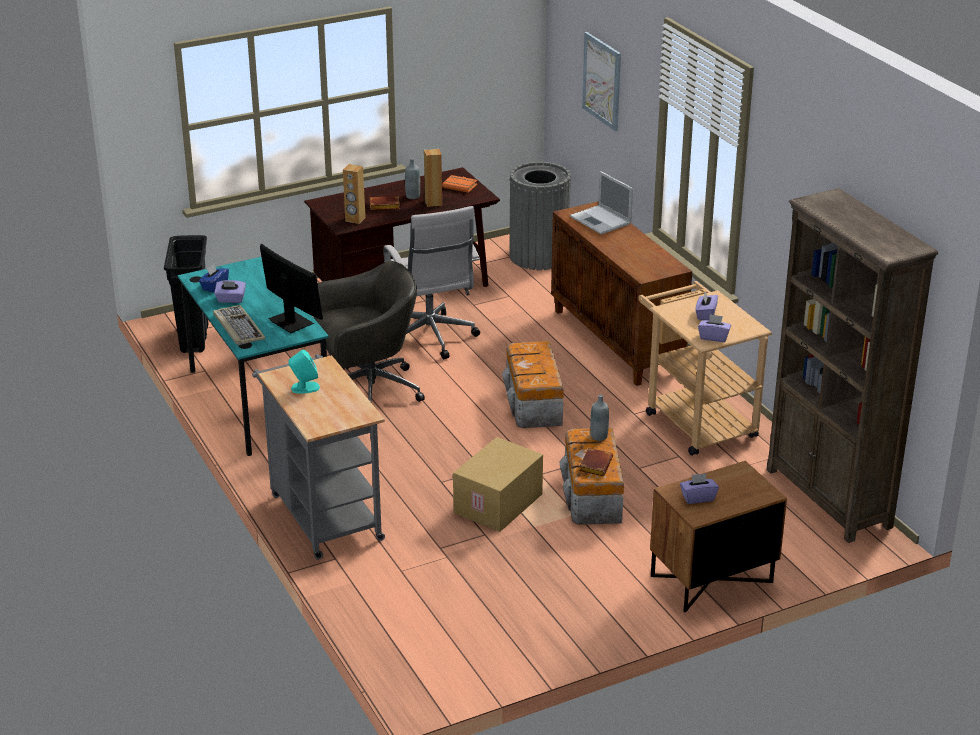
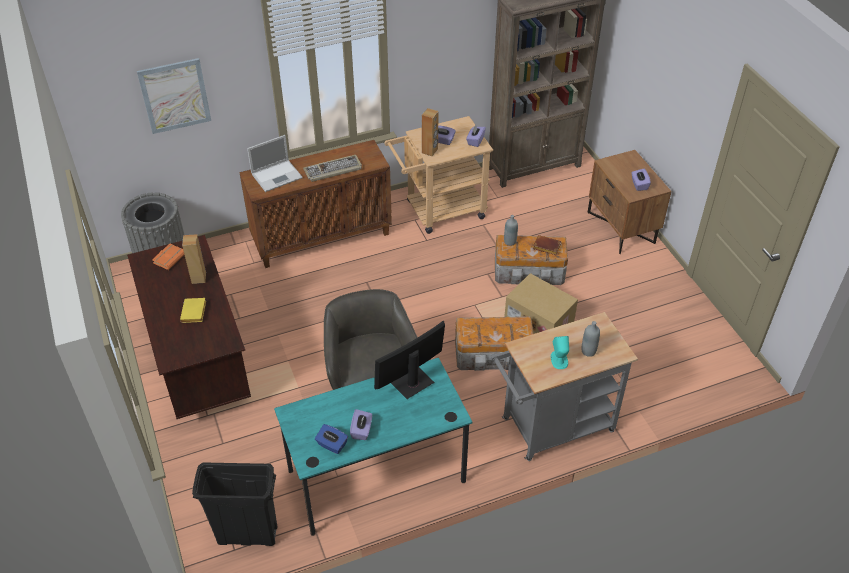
camera: 85 degrees left, 15 degrees up
keyboard [213,305,266,345] -> keyboard moved to [303,155,362,182]
brown speaker [343,164,366,224] -> brown speaker moved to [422,108,439,156]
brown book [370,196,400,210] -> yellow book [180,298,206,323]
white office chair [383,206,480,359] -> none
grey bottle [405,158,420,199] -> grey bottle moved to [582,321,600,357]
storage box [502,341,564,428] -> storage box moved to [455,316,534,371]

